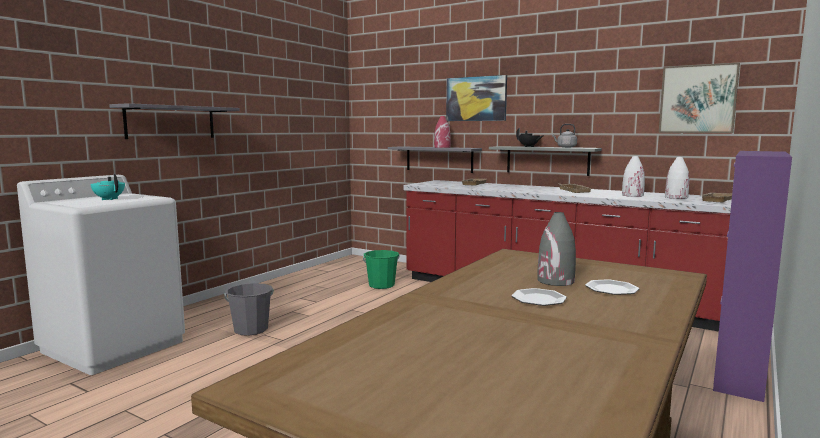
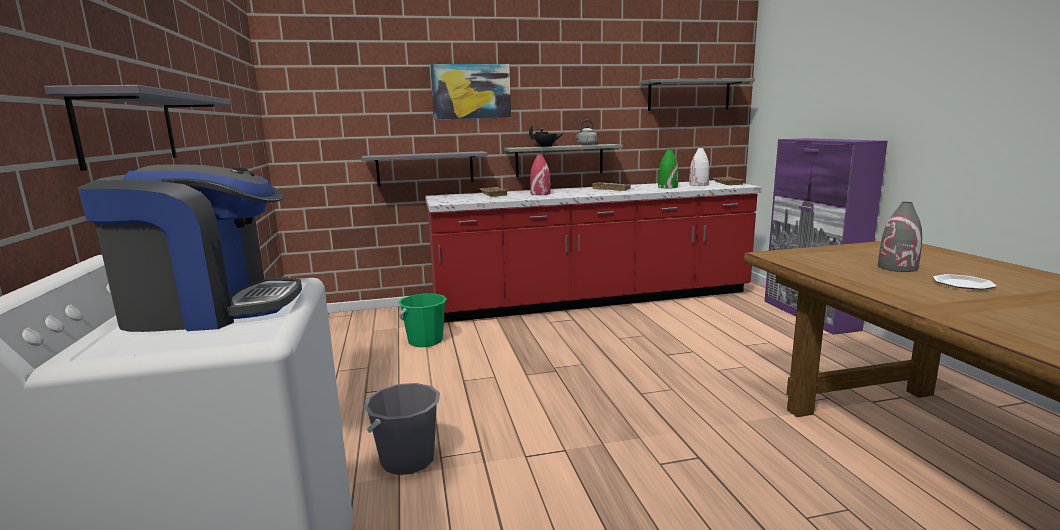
camera: 45 degrees left, 5 degrees up
turquoise teapot [90,173,125,200] -> coffee machine [78,164,302,332]
red vase [434,116,451,148] -> red vase moved to [530,154,551,195]
plate [585,279,639,295] -> none
white vase [622,156,645,197] -> green vase [658,149,678,188]
picture [659,63,740,133] -> grey shelf [639,78,755,111]

